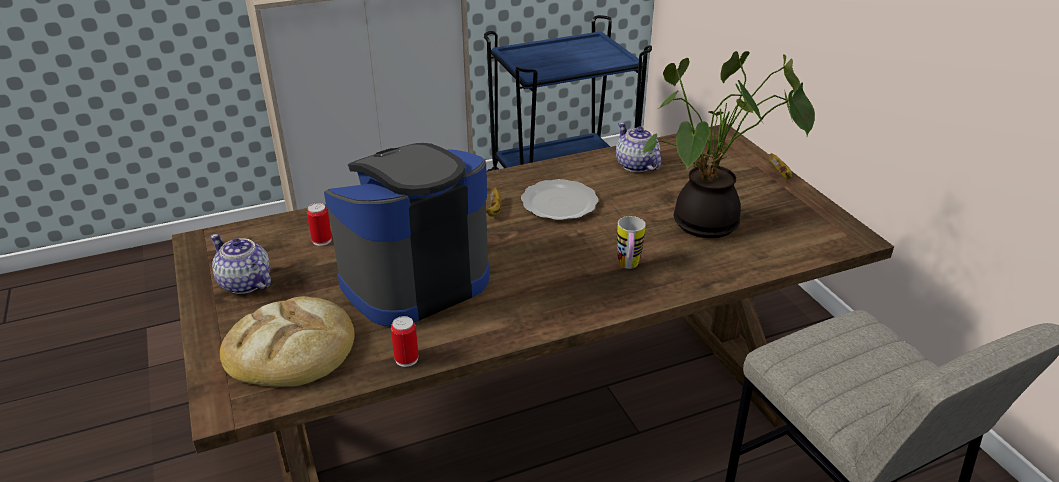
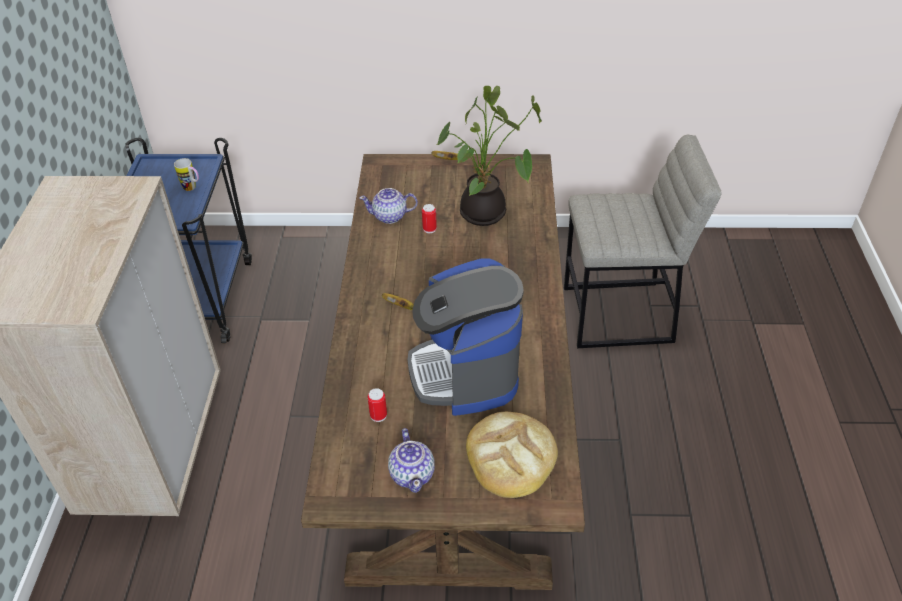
camera: 65 degrees left, 10 degrees up
teapot [210,234,271,294] -> teapot turned 75 degrees counterclockwise [388,428,435,493]
can [391,316,419,367] -> can moved to [422,204,437,233]
plate [521,179,599,220] -> none
mug [617,216,646,269] -> mug moved to [174,158,199,191]

